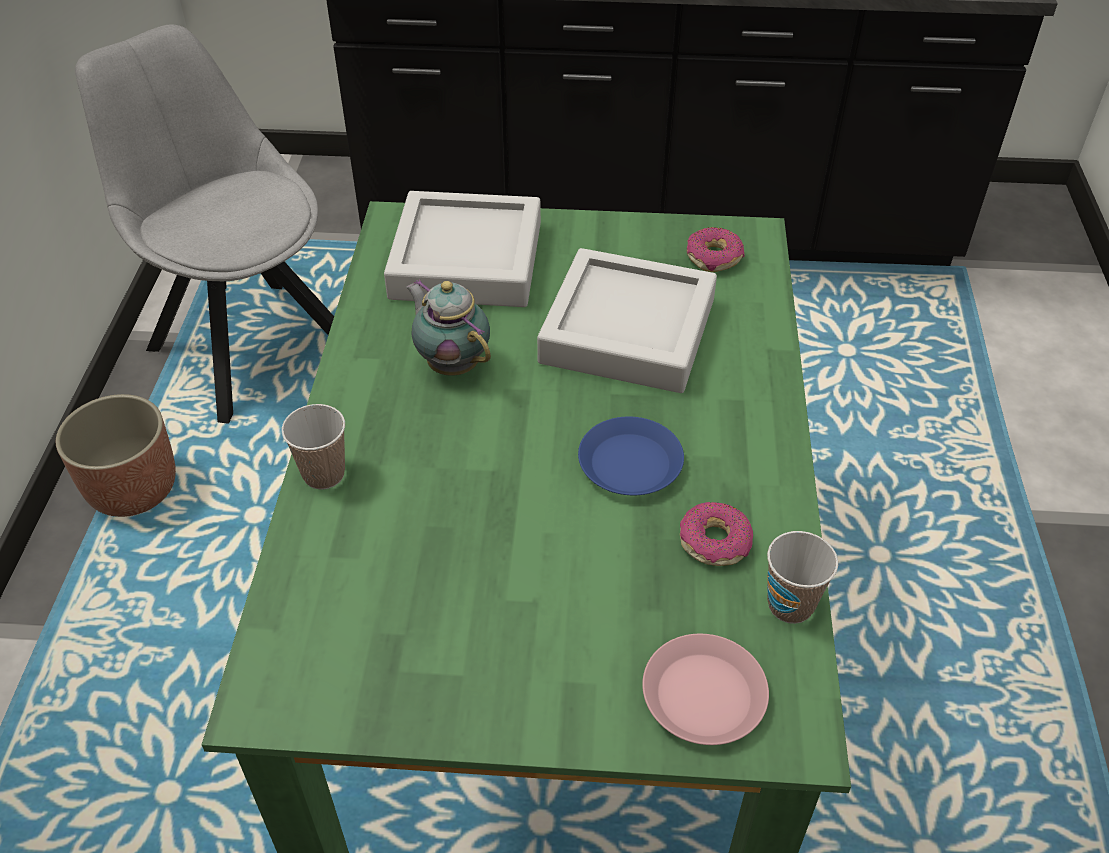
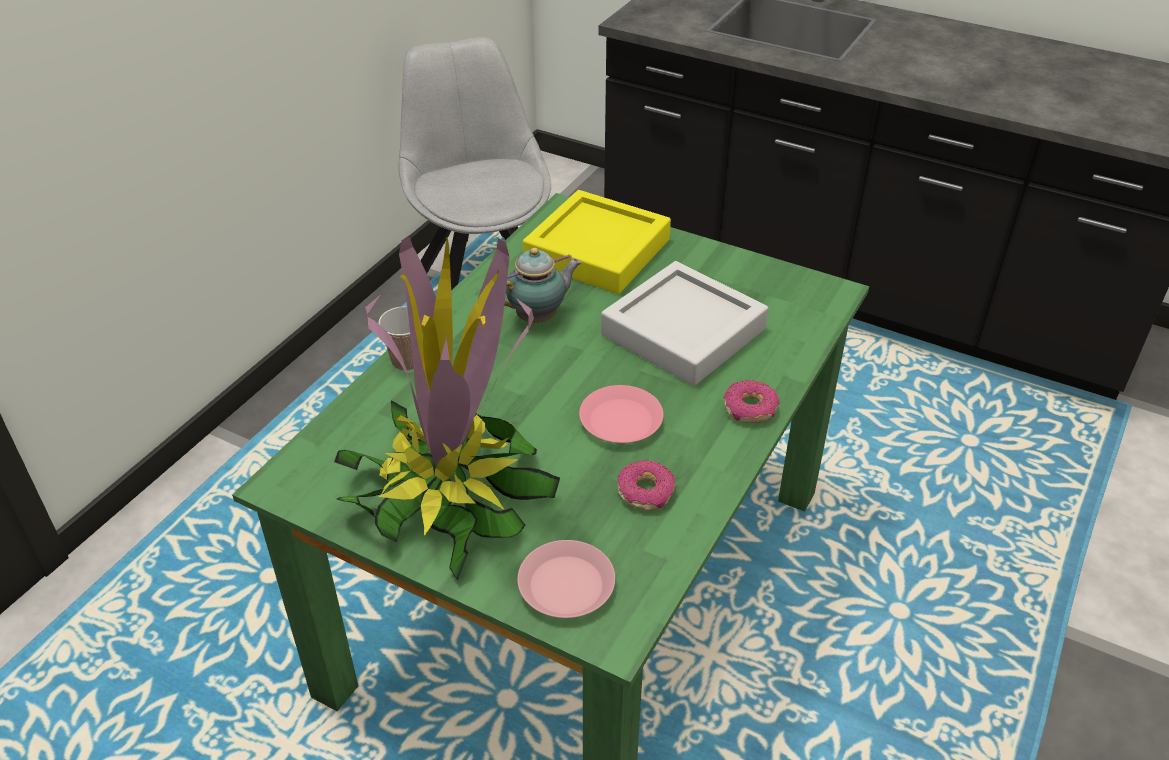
camera: 25 degrees right, 5 degrees down
planter [56,394,176,517] -> none
grey tray [384,191,541,307] -> yellow tray [523,190,671,294]
teapot [406,279,491,376] -> teapot turned 75 degrees clockwise [504,247,582,323]
blue plate [578,417,684,495] -> pink plate [579,385,664,443]
donut [687,227,745,272] -> donut moved to [723,380,780,423]
cup [767,531,838,624] -> none
none -> potted plant [334,234,560,581]

